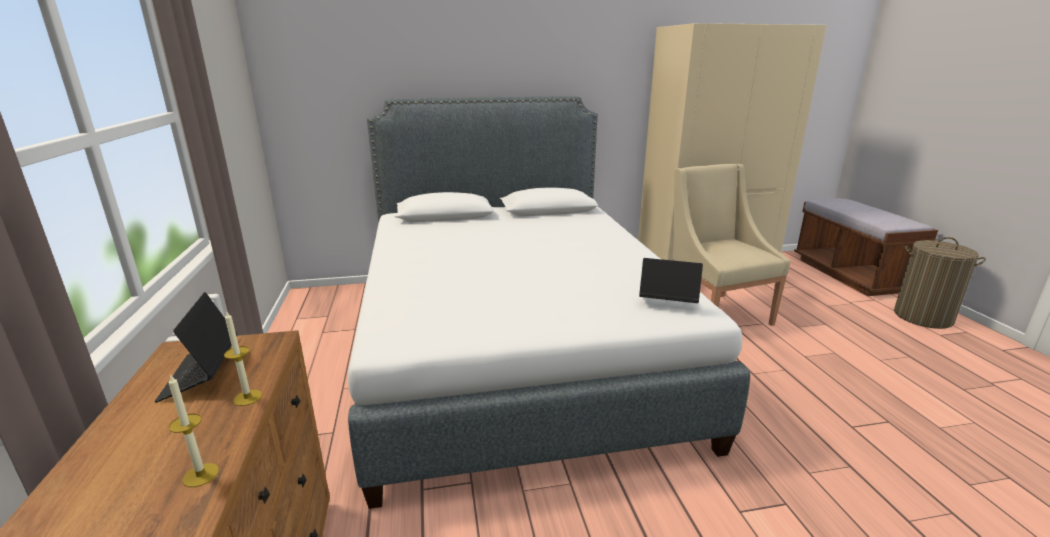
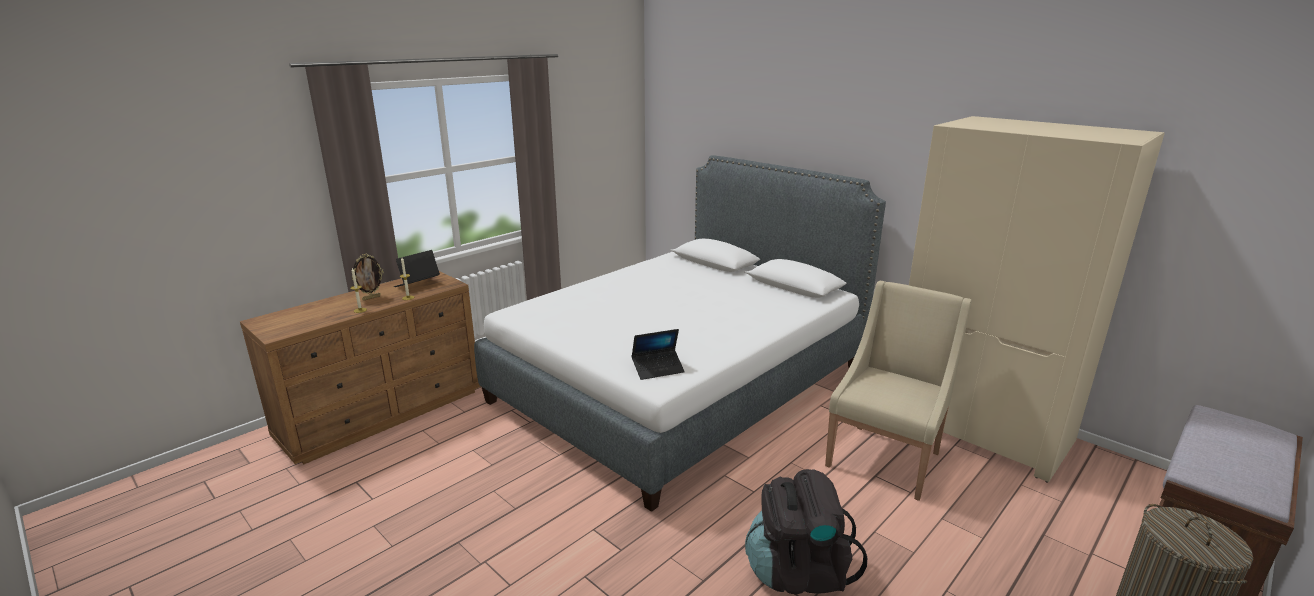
camera: 55 degrees right, 0 degrees up
laptop [639,258,703,303] -> laptop turned 90 degrees clockwise [632,329,685,380]
none -> picture frame [352,254,384,300]
none -> black backpack [745,469,867,594]

